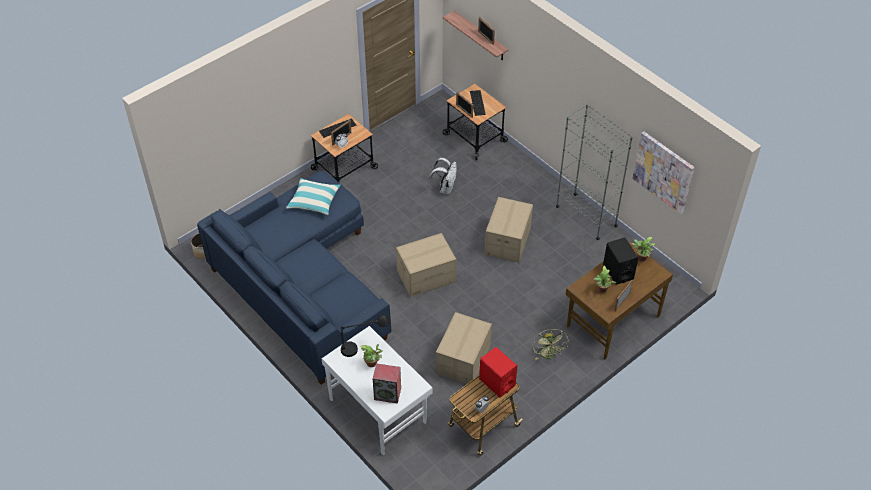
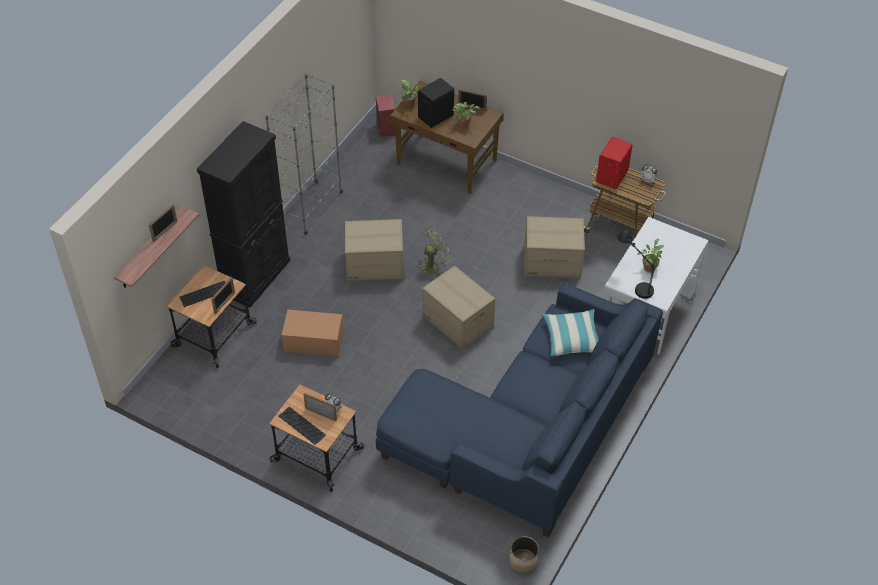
camera: 110 degrees left, 0 degrees up
pillow [286,178,341,215] -> pillow moved to [541,309,598,356]
speaker [373,363,401,404] -> speaker moved to [376,95,395,137]
white backpack [430,158,457,195] -> cardboard box [282,310,344,356]
green fan [532,329,569,360] -> green fan moved to [417,228,451,275]
picture [633,131,695,214] -> none
none -> black cabinet [197,121,290,308]

